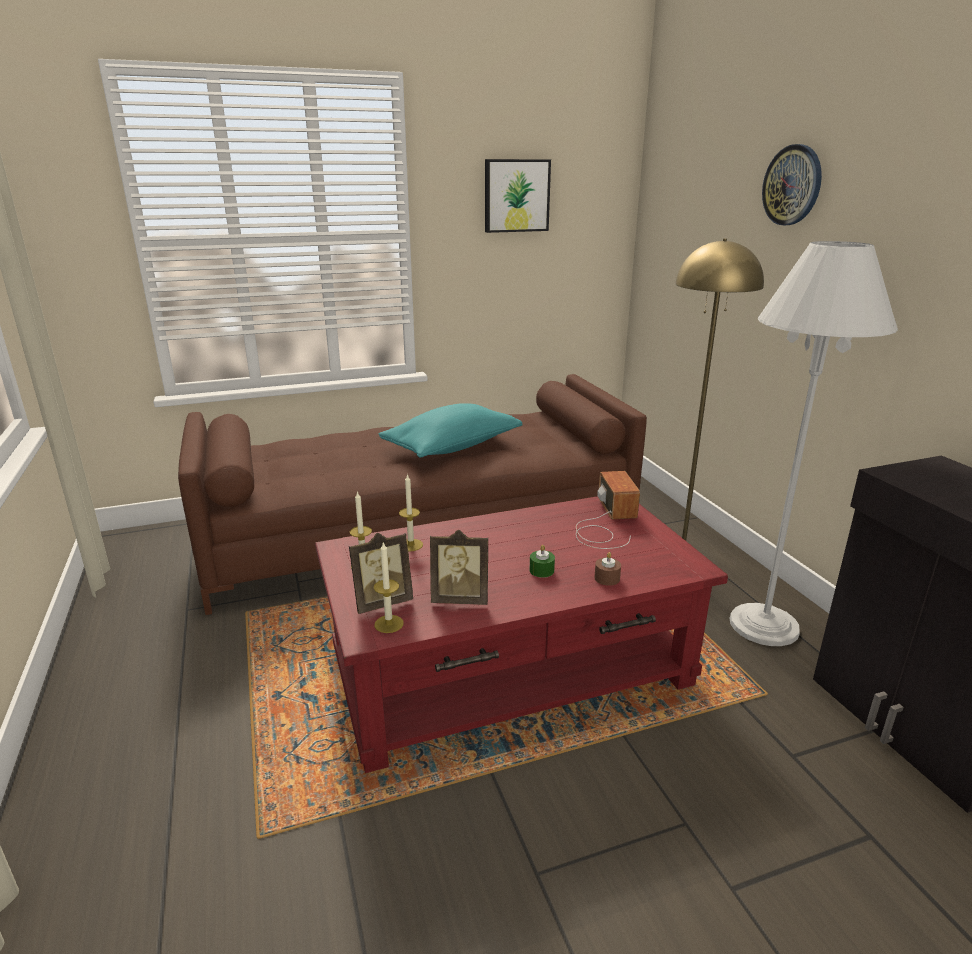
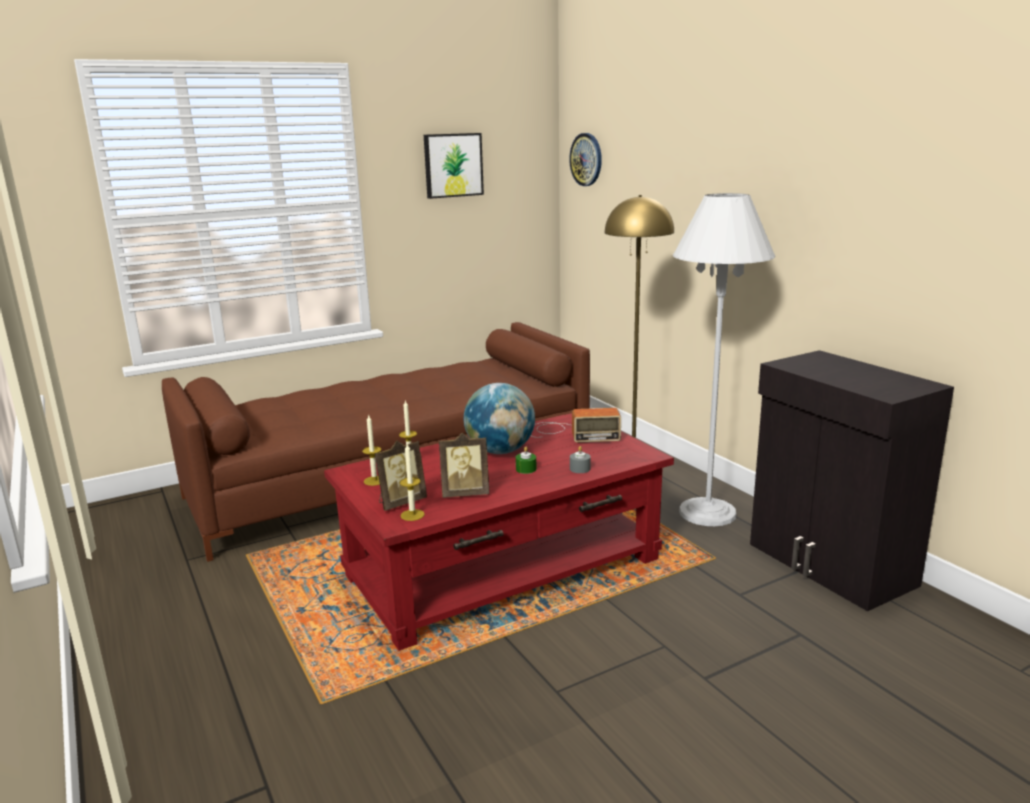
camera: 10 degrees left, 5 degrees down
turquoise pillow [378,403,523,458] -> none
radio [576,471,640,549] -> radio turned 105 degrees clockwise [531,408,621,443]
brown candle [594,552,621,586] -> grey candle [570,446,591,473]
wall clock [762,144,822,225] -> wall clock moved to [569,133,602,186]
none -> globe [464,383,535,454]

